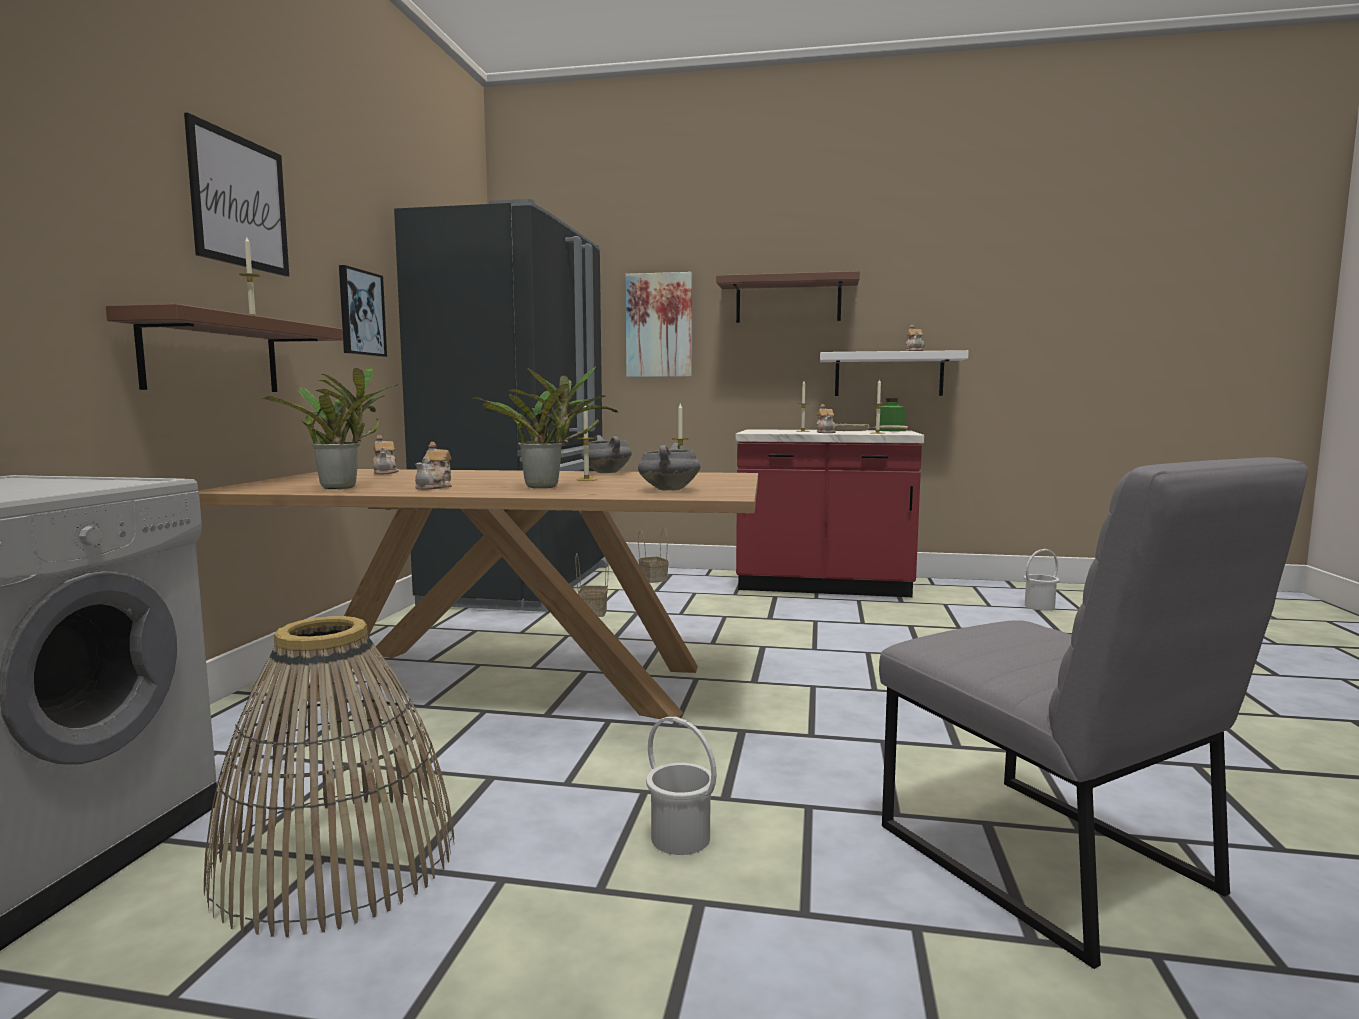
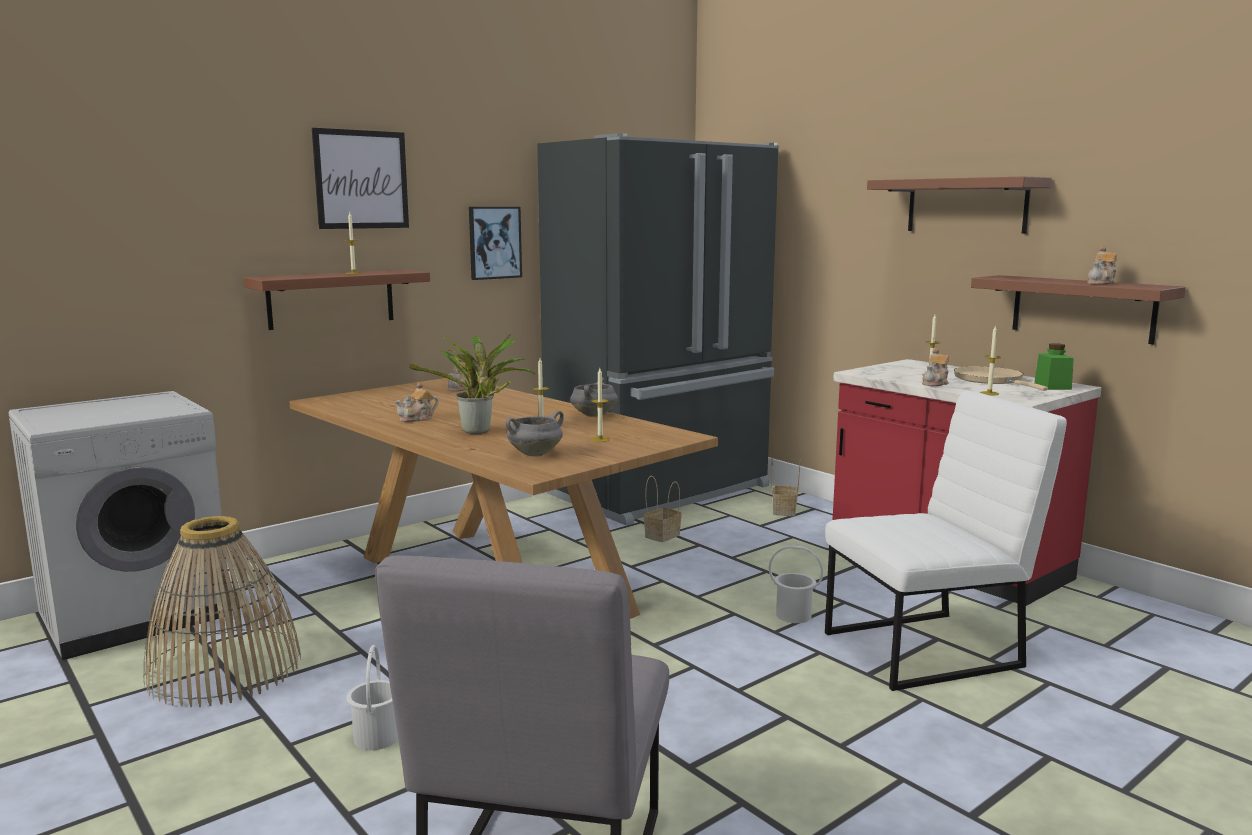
camera: 40 degrees right, 5 degrees up
potted plant [262,368,397,489] -> none
picture [625,272,692,377] -> none
white shelf [820,350,969,396] -> brown shelf [971,275,1186,344]
white bucket [1024,549,1060,611] -> white bucket moved to [769,545,823,623]
none -> white chair [825,391,1067,691]

